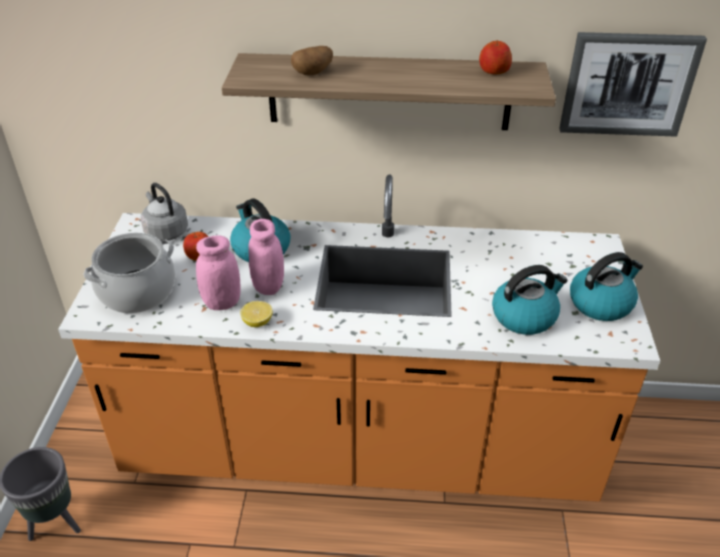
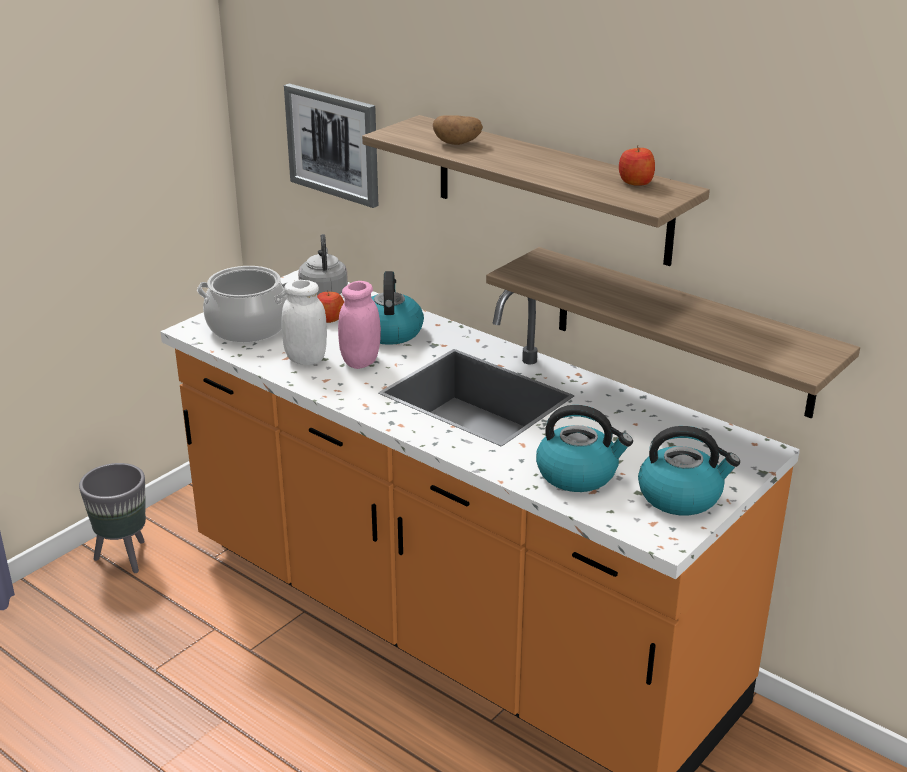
camera: 35 degrees right, 10 degrees down
pink jar [196,235,241,310] -> white jar [281,280,327,365]
lemon [240,301,273,327] -> none
picture [559,32,707,136] -> picture moved to [284,84,378,208]
none -> shelf [486,247,860,418]

